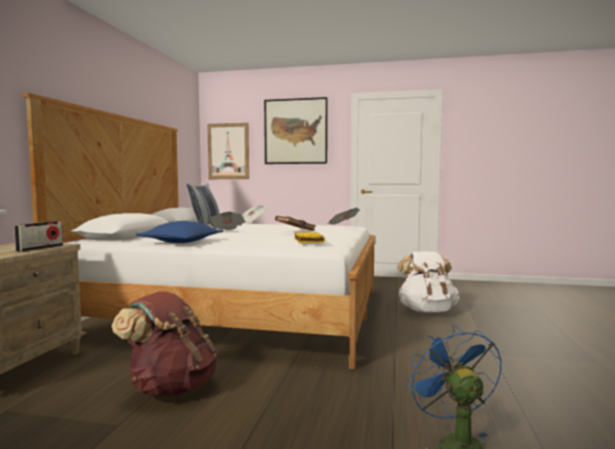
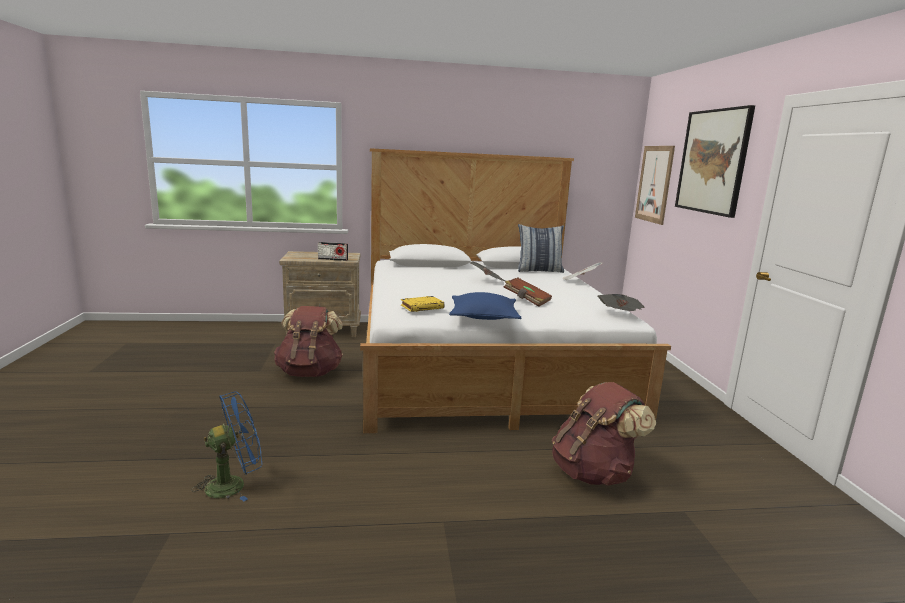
camera: 70 degrees right, 10 degrees up
blue pillow [136,221,224,243] -> blue pillow moved to [449,292,522,320]
white backpack [397,251,459,313] -> brown backpack [552,382,656,486]

